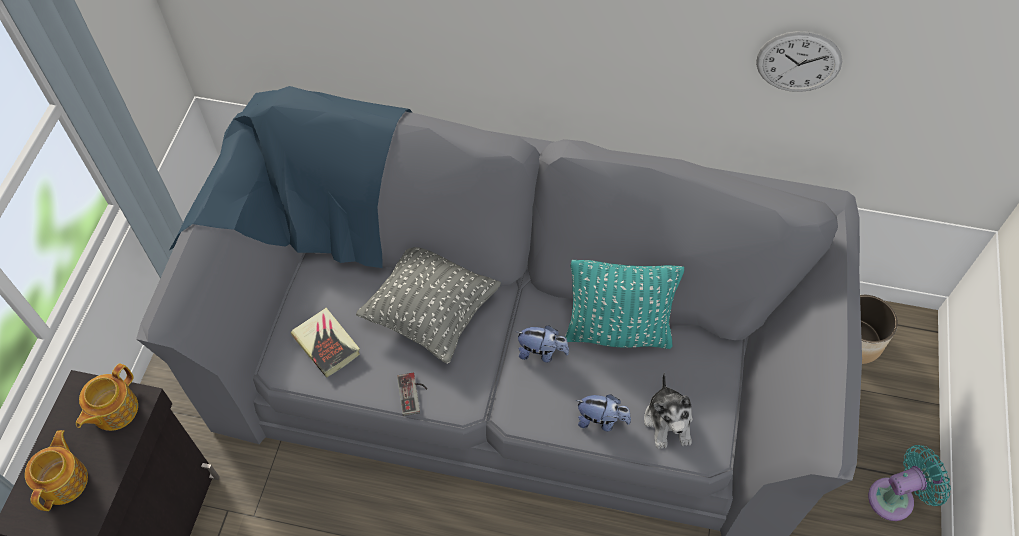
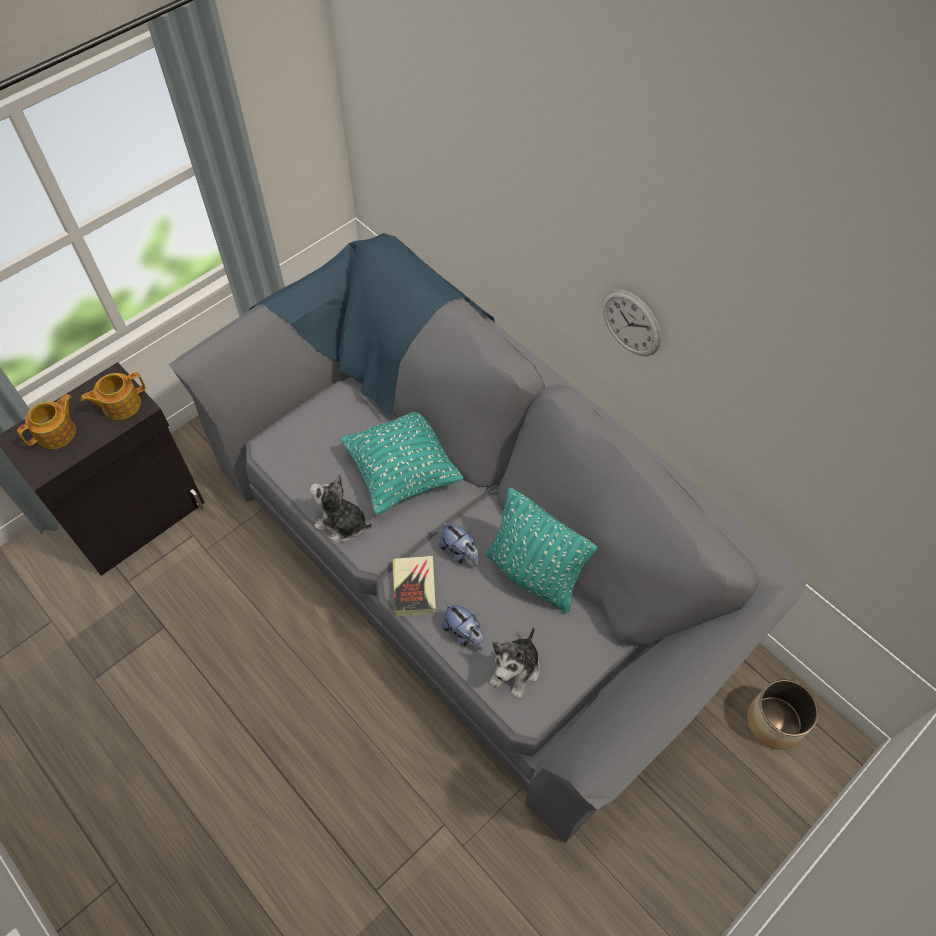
camera: 35 degrees right, 0 degrees up
book [291,308,360,378] -> book moved to [392,556,436,616]
grey pillow [356,247,501,364] -> turquoise pillow [341,412,464,515]
game controller [397,373,427,416] -> plush toy [310,474,372,542]
wall clock [756,31,842,92] -> wall clock moved to [602,289,661,356]
turquoise fan [868,445,951,521] -> none

